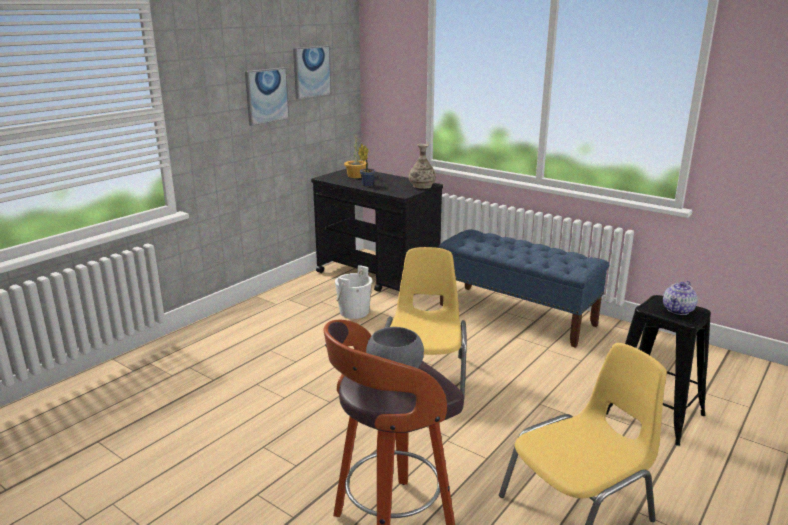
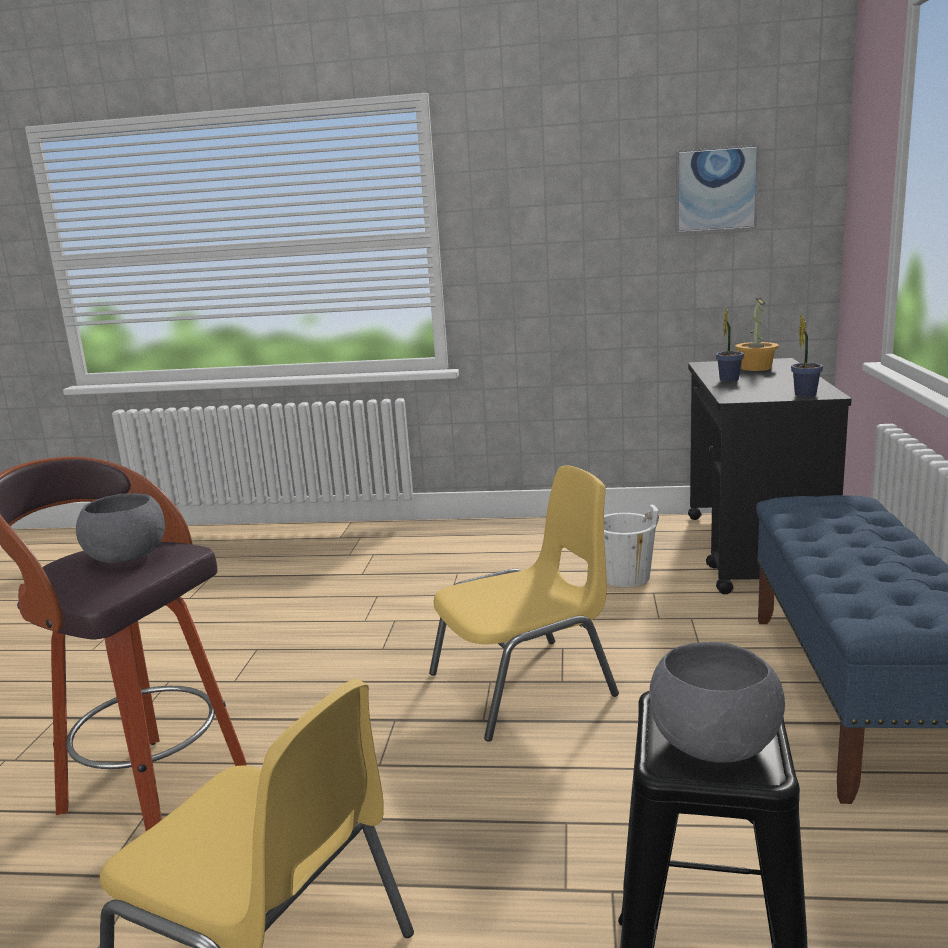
camera: 60 degrees right, 5 degrees down
picture [245,67,290,126] -> none
vase [409,144,436,189] -> potted plant [791,313,823,397]
teapot [663,281,698,315] -> grey bowl [649,642,785,763]

